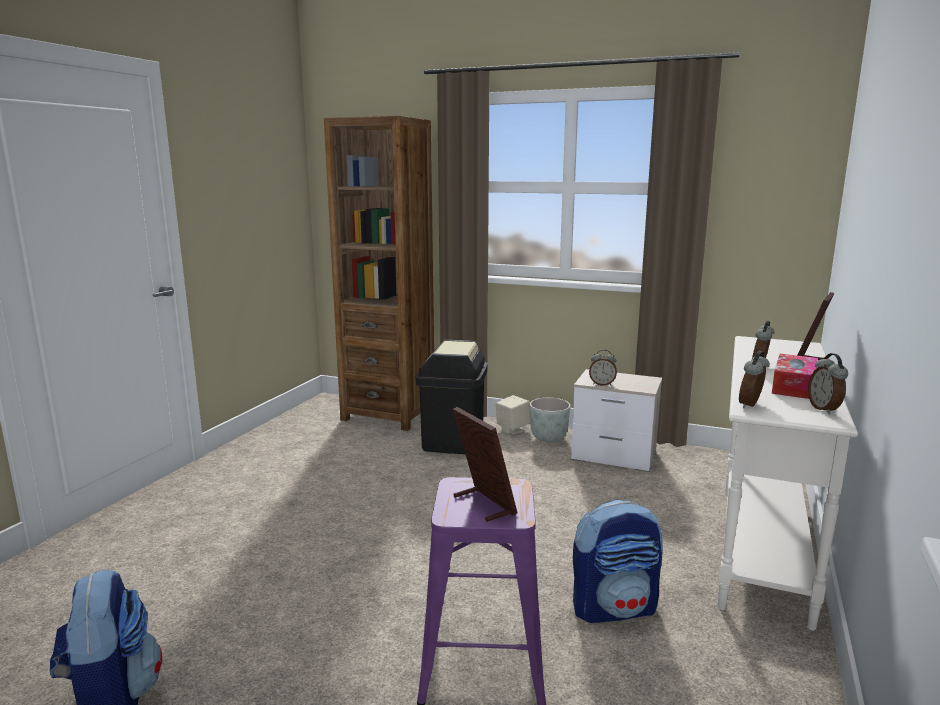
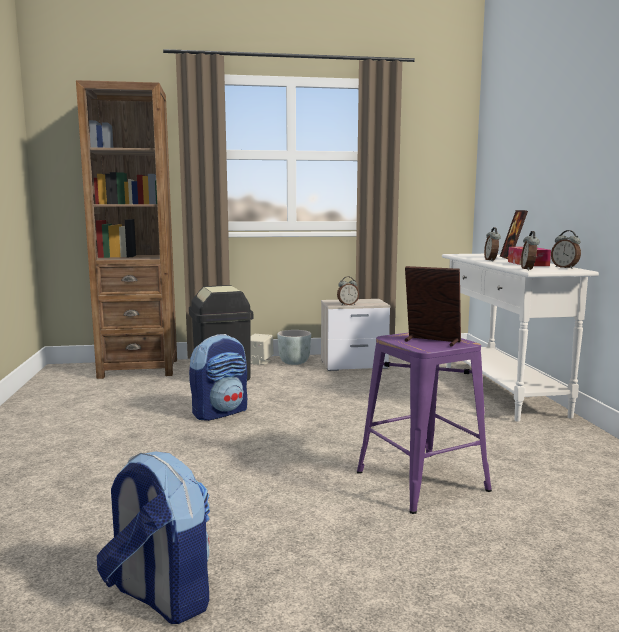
camera: 30 degrees left, 5 degrees down
backpack [573,500,663,623] -> backpack moved to [189,334,247,421]

